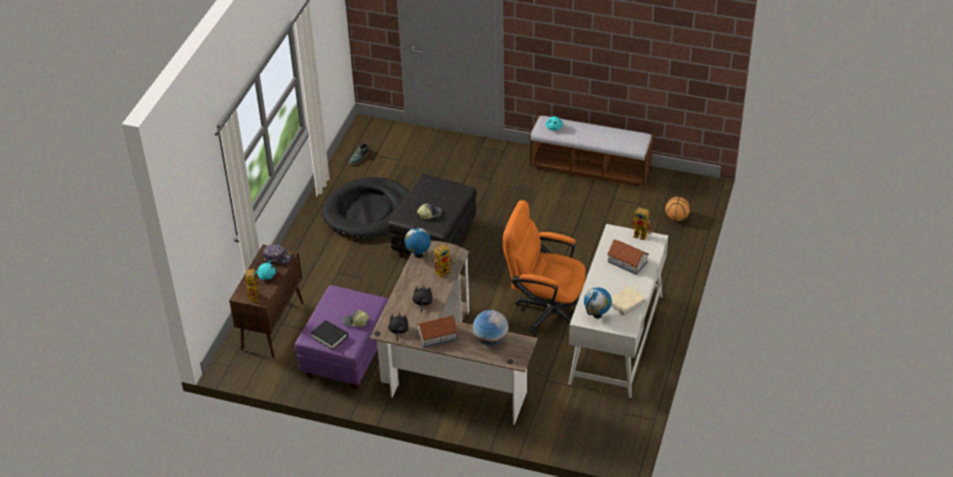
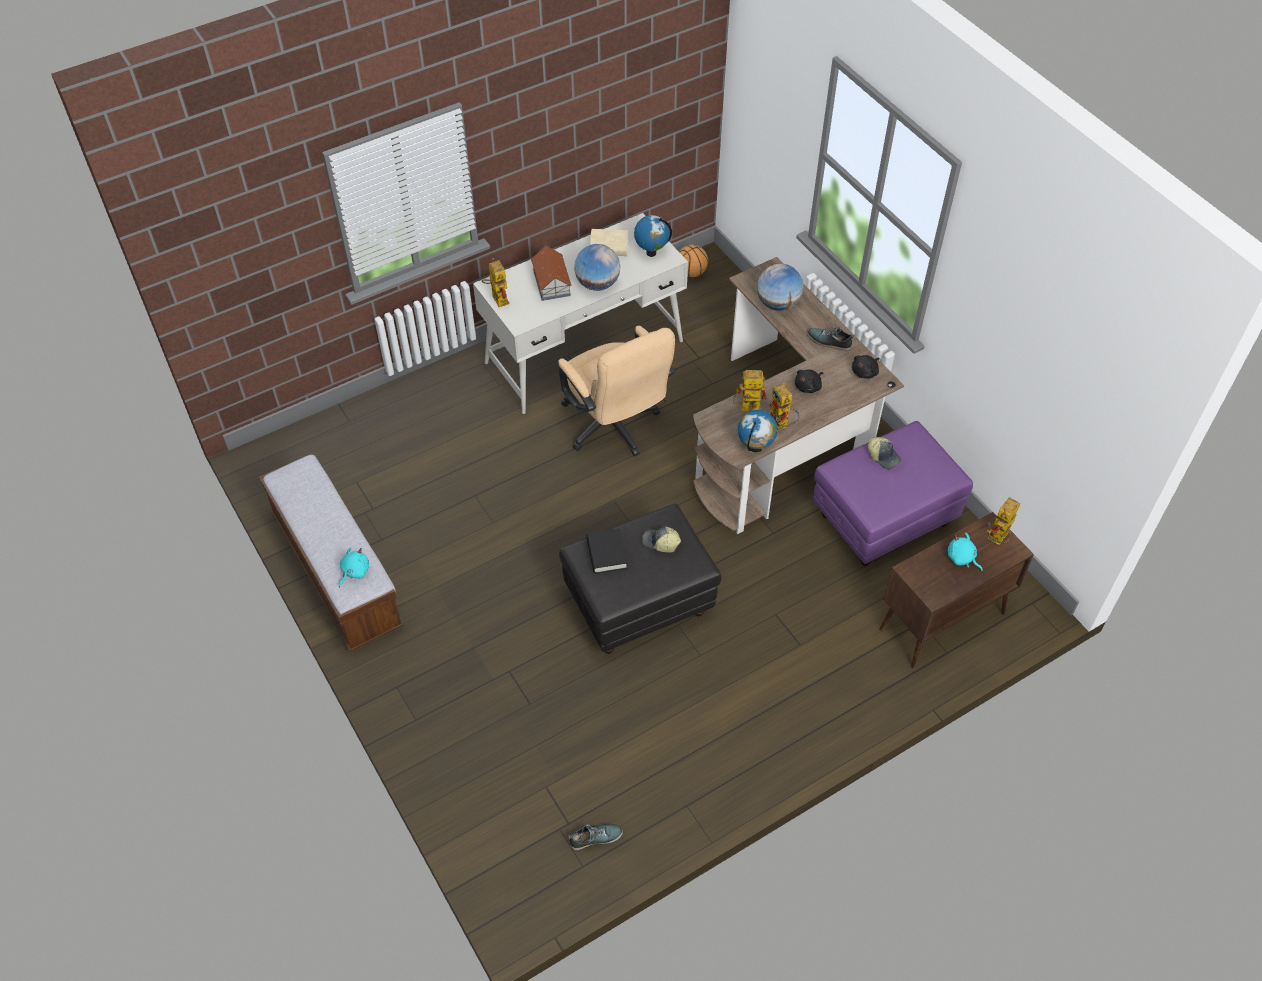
camera: 140 degrees left, 10 degrees up
cap [263,244,292,263] -> none
black book [311,320,348,350] -> black book moved to [586,528,627,574]
black dog bed [322,177,409,239] -> none
toy house [416,316,458,348] -> shoe [807,327,854,351]
orange office chair [502,200,586,334] -> beige office chair [558,326,675,457]
basketball [665,197,690,221] -> basketball moved to [679,245,708,278]
none -> globe [574,244,620,291]
none -> toy robot [769,383,800,431]

